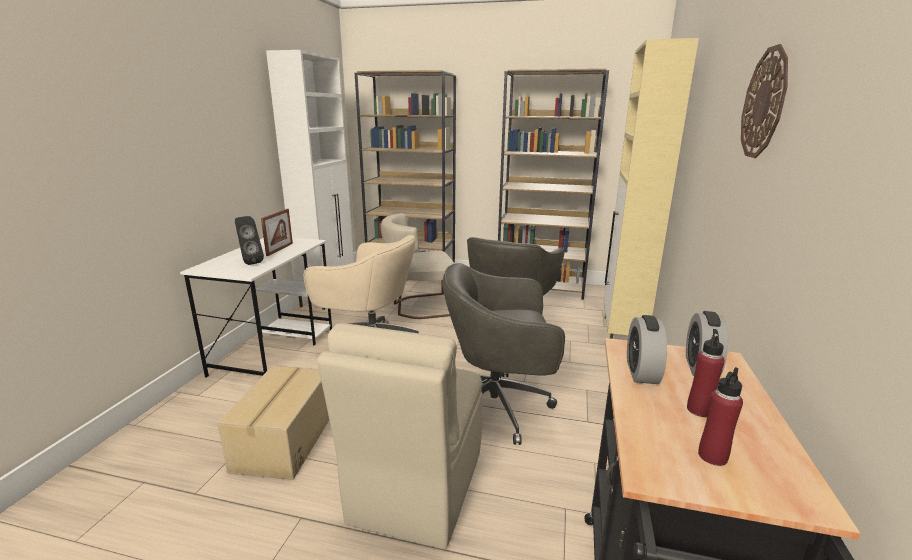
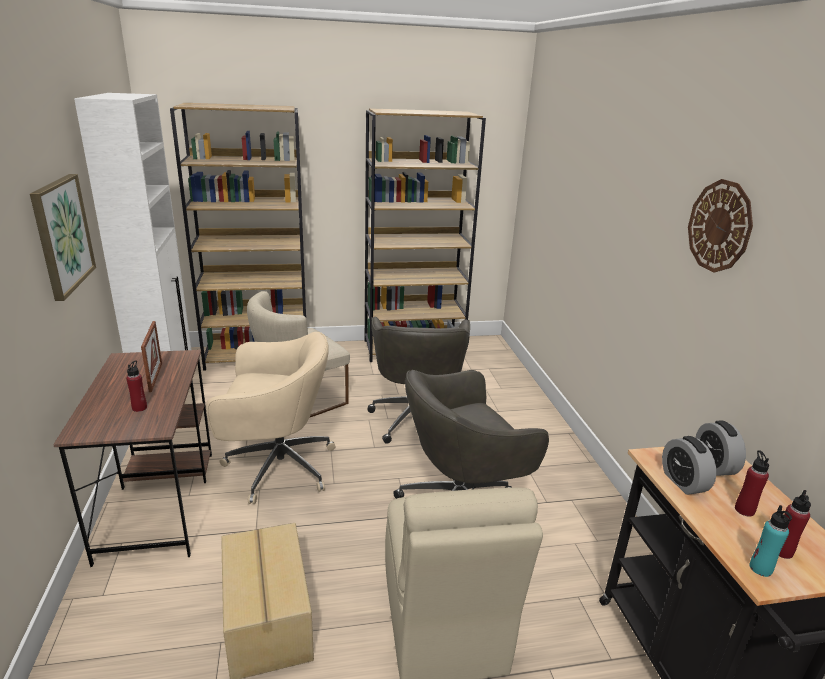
camera: 25 degrees left, 5 degrees up
white desk [180,238,332,378] -> brown desk [53,350,212,567]
black speaker [235,216,264,265] -> red bottle [126,360,147,412]
beige cabinet [604,38,699,339] -> none
none -> picture [30,174,96,301]
none -> turquoise bottle [749,505,792,577]

